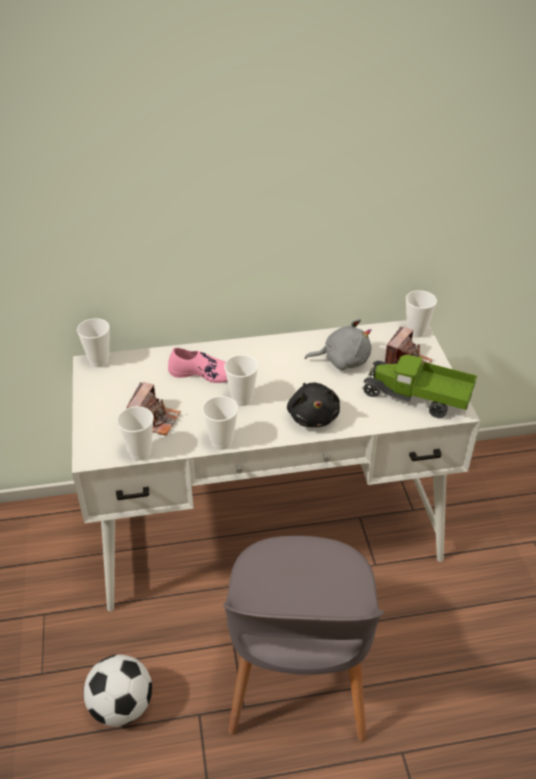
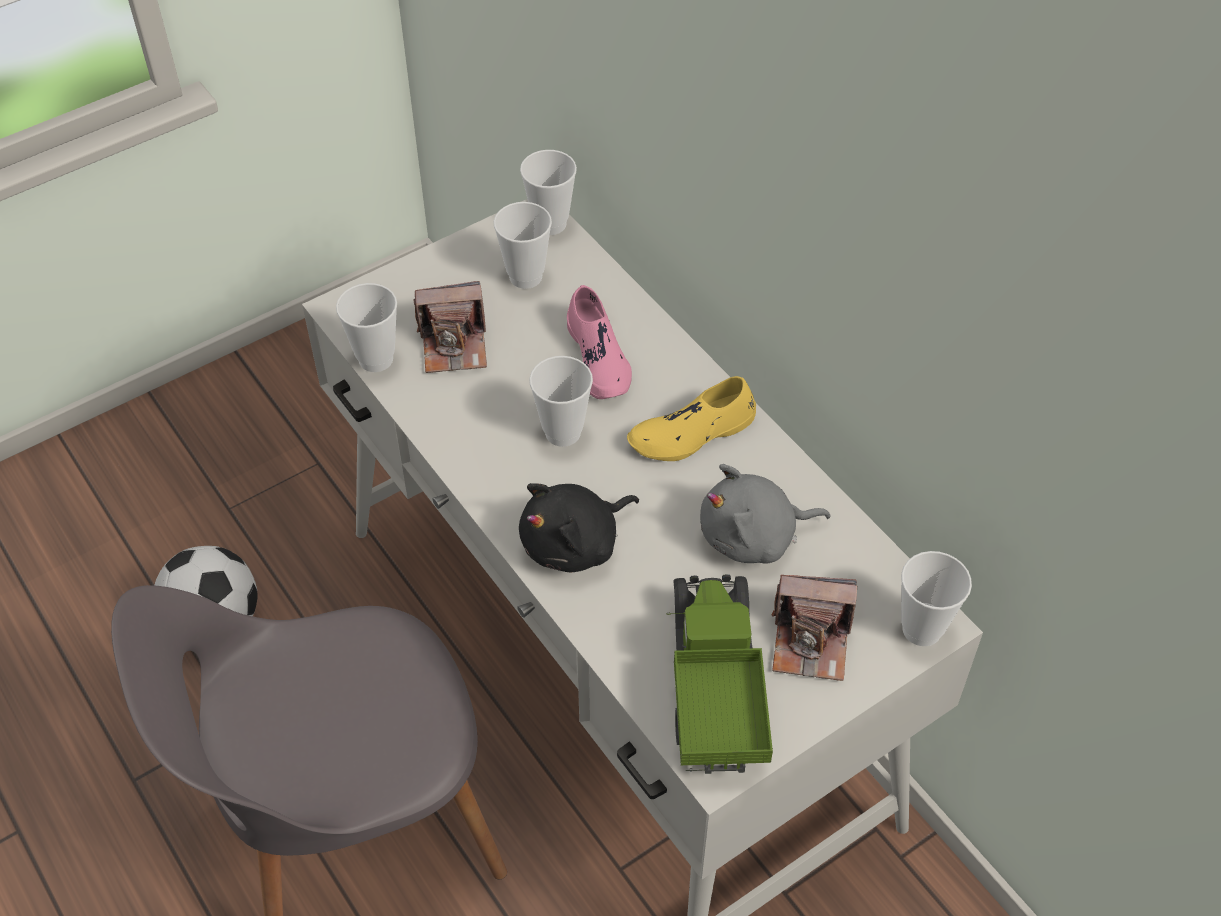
camera: 65 degrees right, 10 degrees up
cup [202,396,238,450] -> cup moved to [493,202,552,289]
grey plush toy [305,319,371,370] -> grey plush toy turned 105 degrees clockwise [700,464,831,563]
none -> yellow shoe [627,376,756,461]

